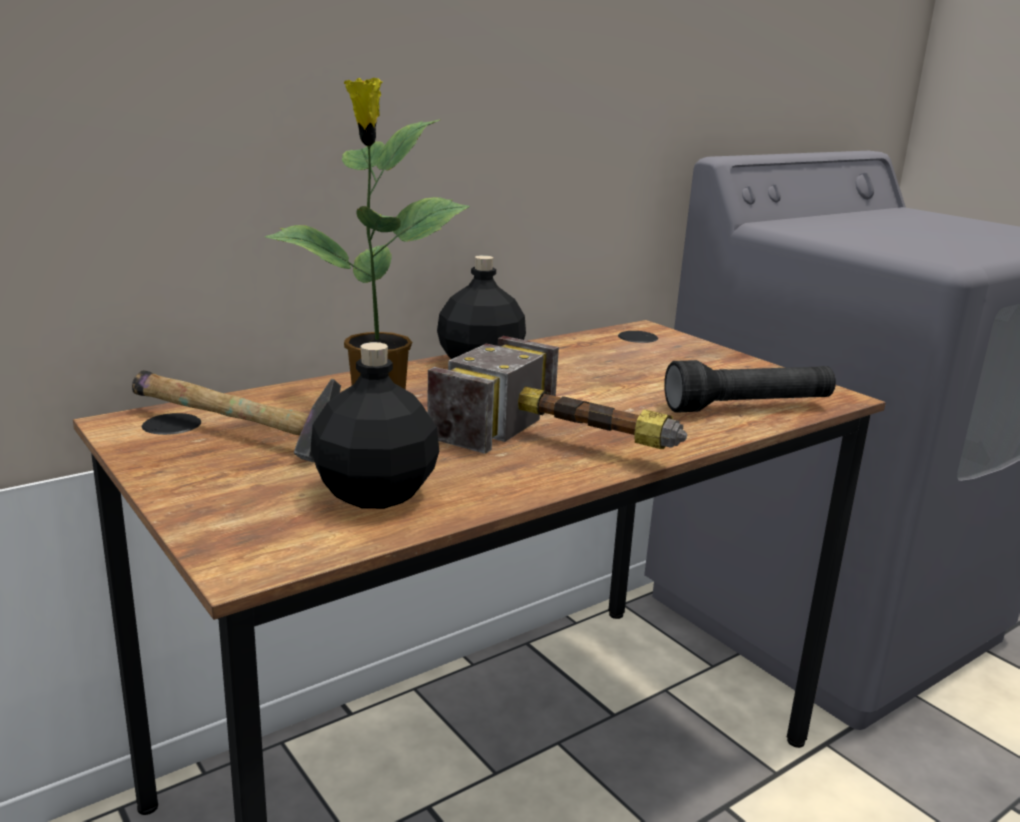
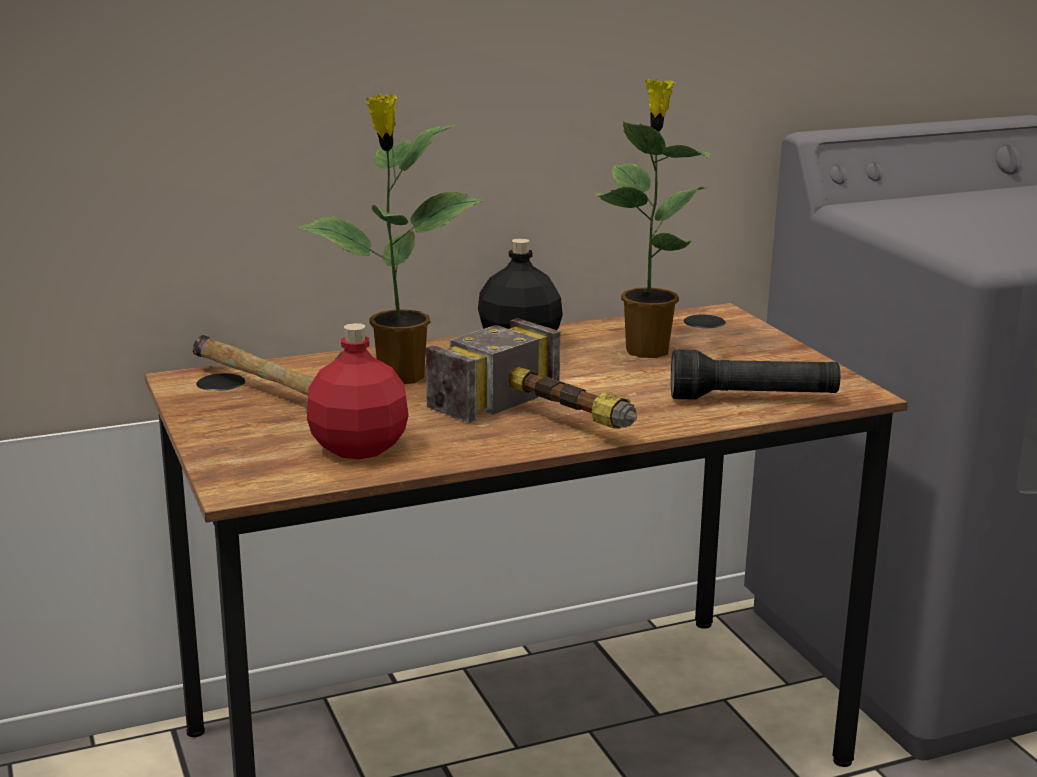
camera: 15 degrees right, 0 degrees up
black bottle [311,342,439,509] -> red bottle [307,323,409,459]
none -> potted plant [595,79,711,358]

